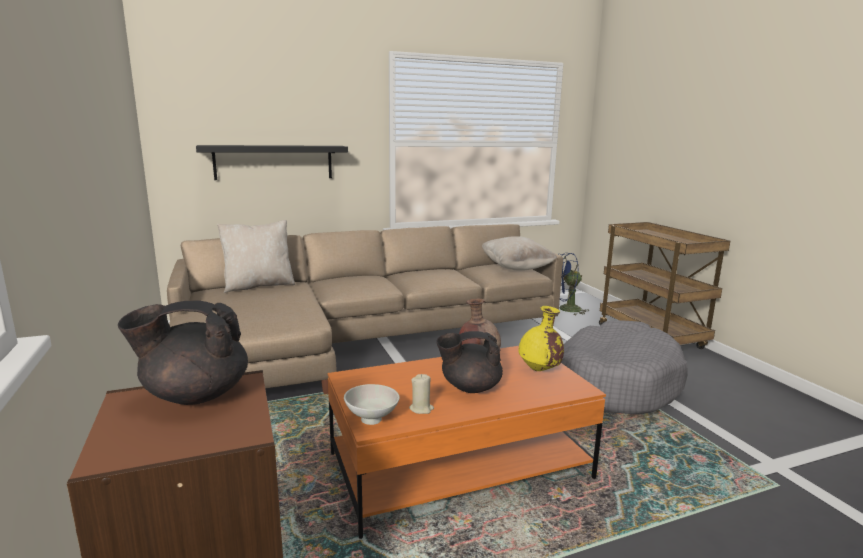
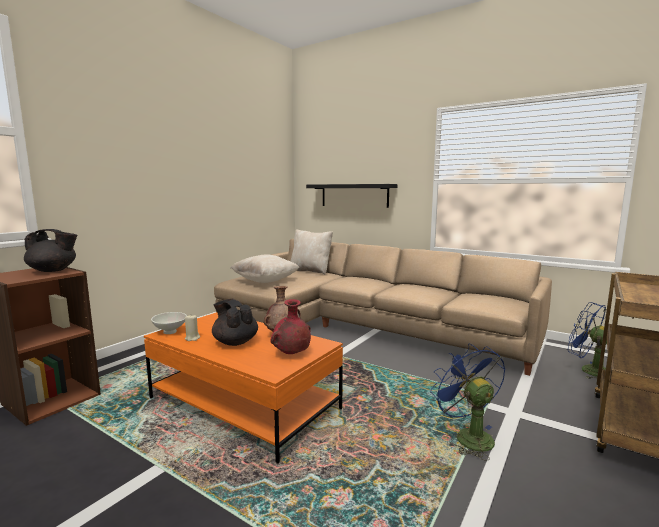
camera: 55 degrees right, 5 degrees down
black teapot [118,301,248,405] -> black teapot turned 135 degrees clockwise [24,229,77,272]
beige pillow [482,236,557,271] -> beige pillow moved to [231,254,299,283]
yellow vase [518,306,564,371] -> red vase [270,299,311,354]
grey dog bed [561,320,688,414] -> blue fan [430,344,506,461]

